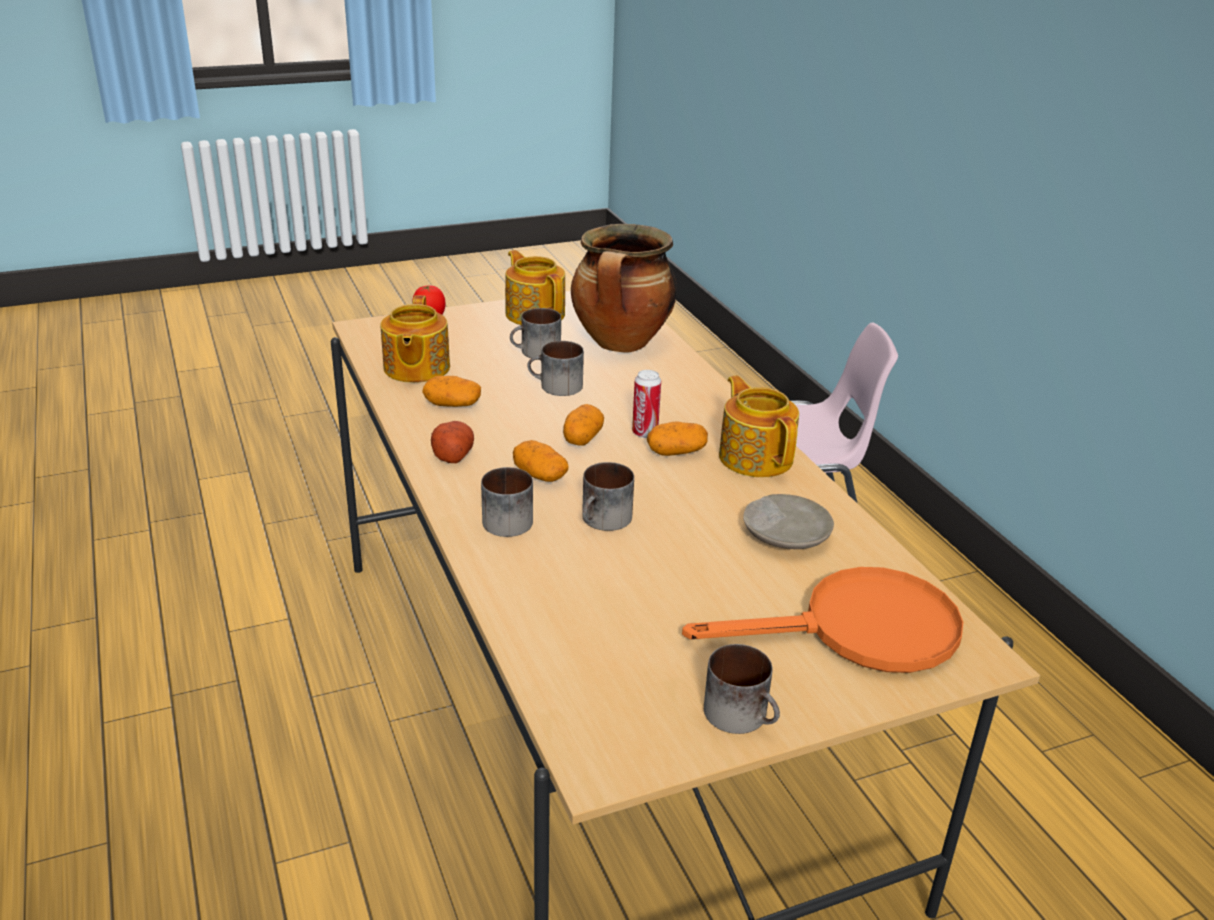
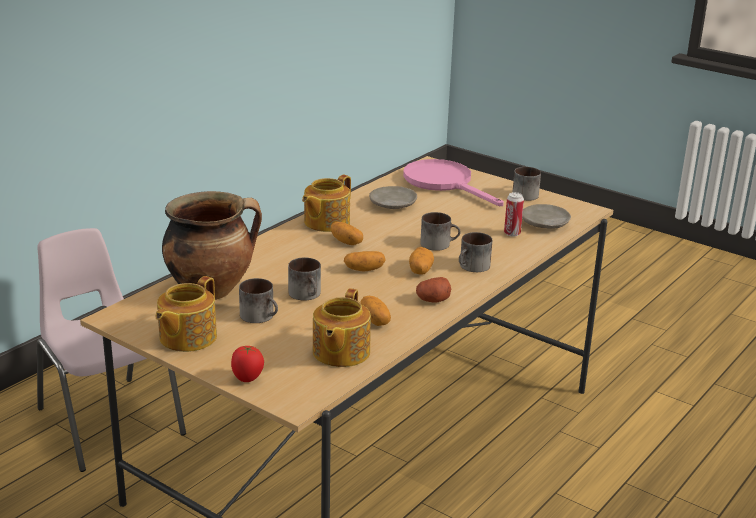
camera: 120 degrees left, 5 degrees down
teapot [380,295,450,383] -> teapot turned 135 degrees clockwise [313,288,371,367]
can [632,370,661,438] -> can moved to [504,192,524,237]
orange frying pan [682,567,963,673] -> pink frying pan [403,159,504,206]
none -> beige plate [522,204,571,229]

